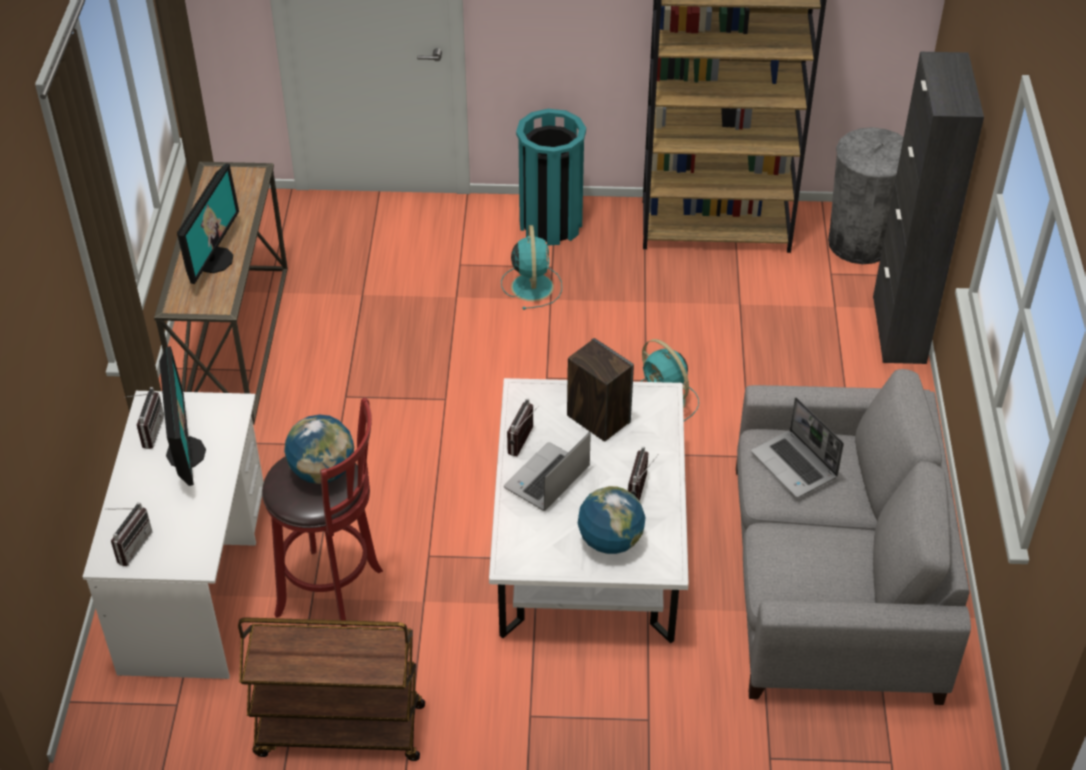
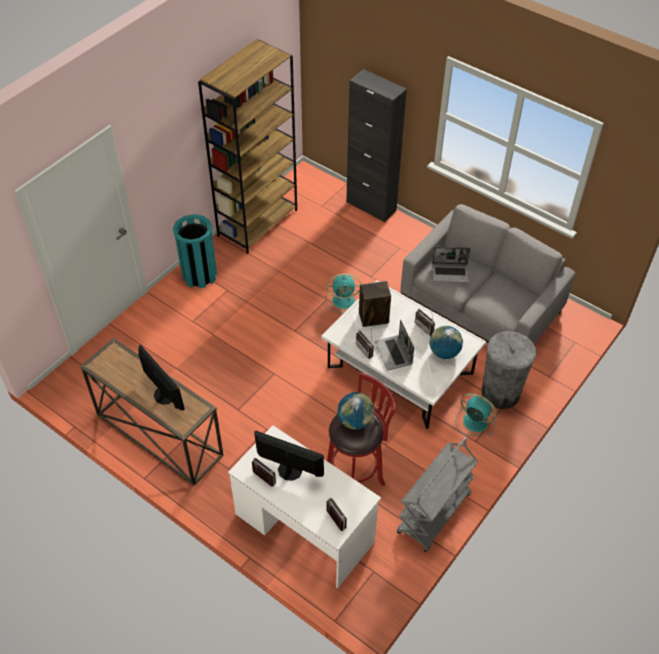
camera: 55 degrees left, 5 degrees up
brown cart [238,618,425,761] -> grey cart [397,437,478,552]
turquoise fan [501,225,562,310] -> turquoise fan moved to [455,393,497,436]
grey trash can [828,127,904,264] -> grey trash can moved to [481,331,536,409]

